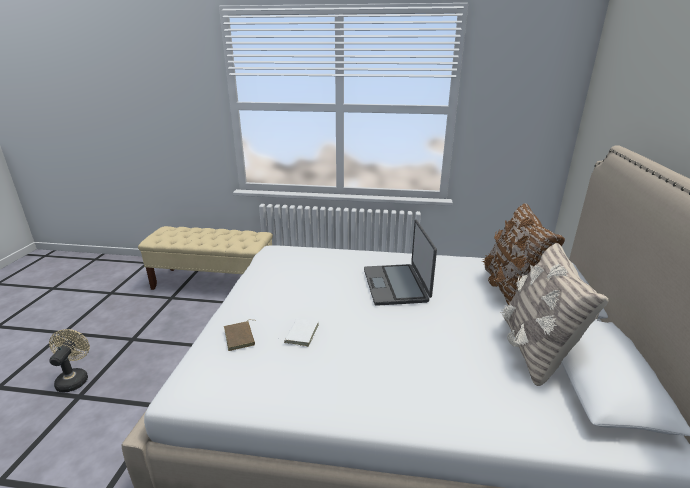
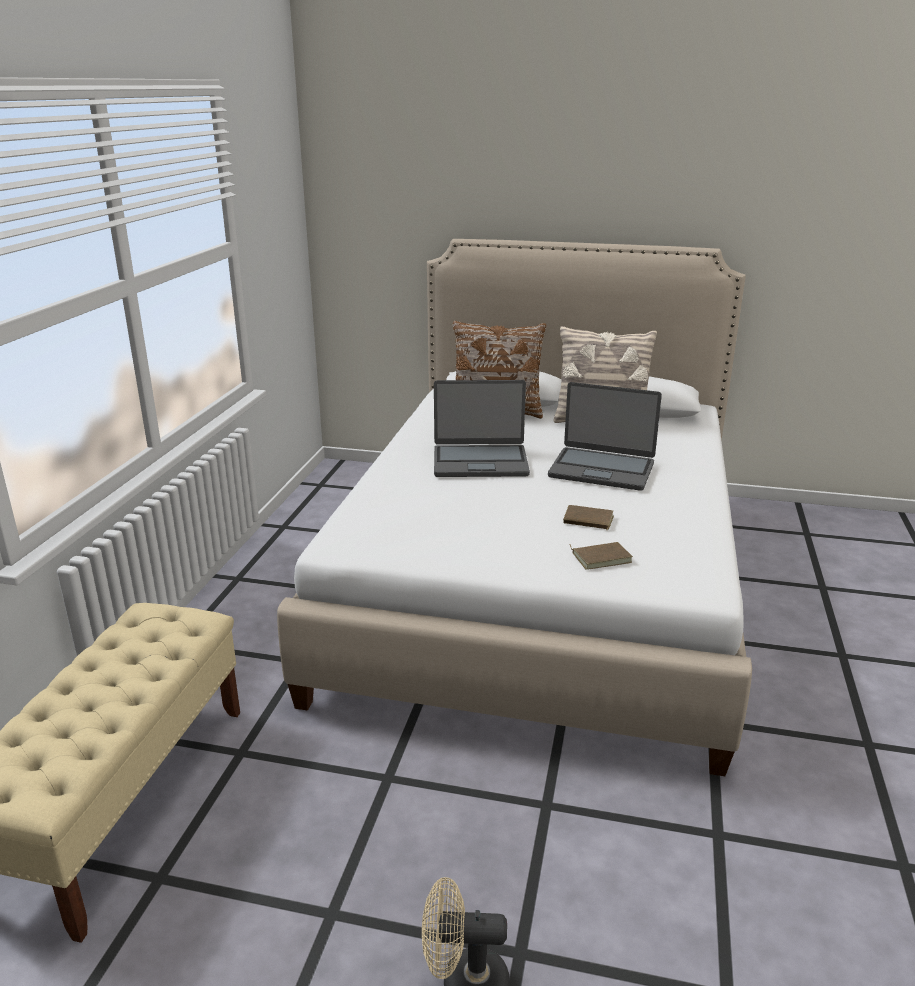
camera: 85 degrees left, 0 degrees up
white book [278,319,319,347] -> brown book [563,505,614,531]
none -> laptop [548,382,662,491]

